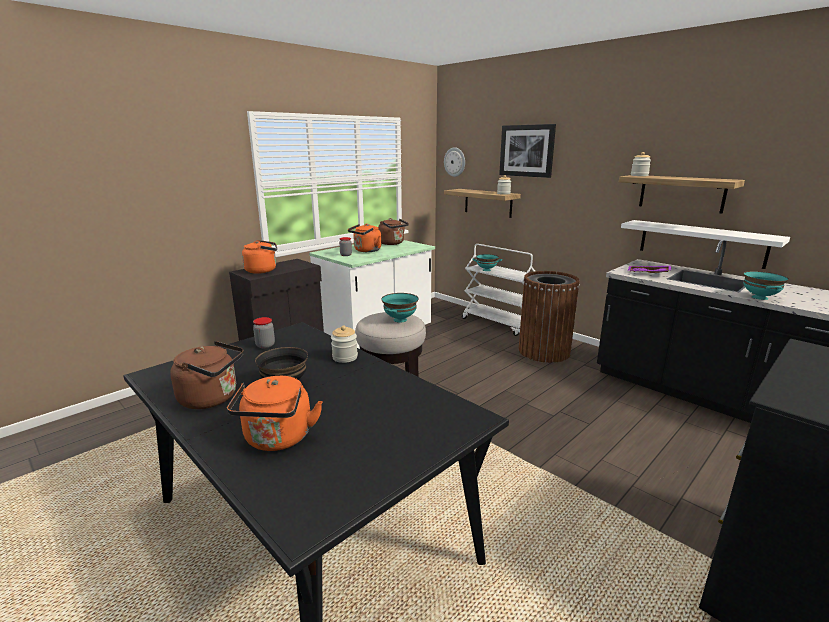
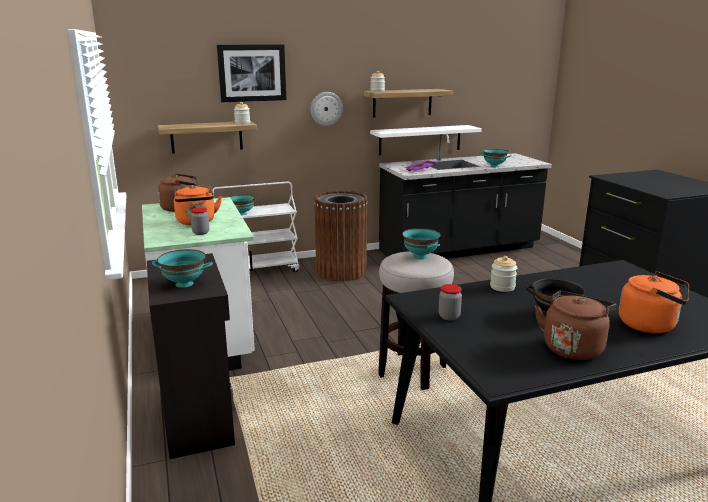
camera: 65 degrees left, 0 degrees up
orange kettle [242,240,277,274] -> turquoise bowl [152,249,213,288]
wall clock [444,147,465,177] -> wall clock moved to [311,92,343,126]

